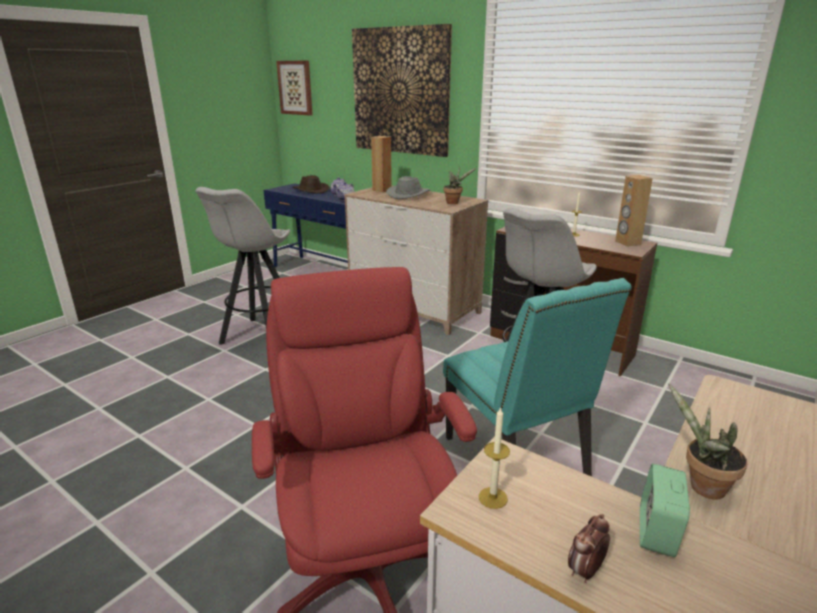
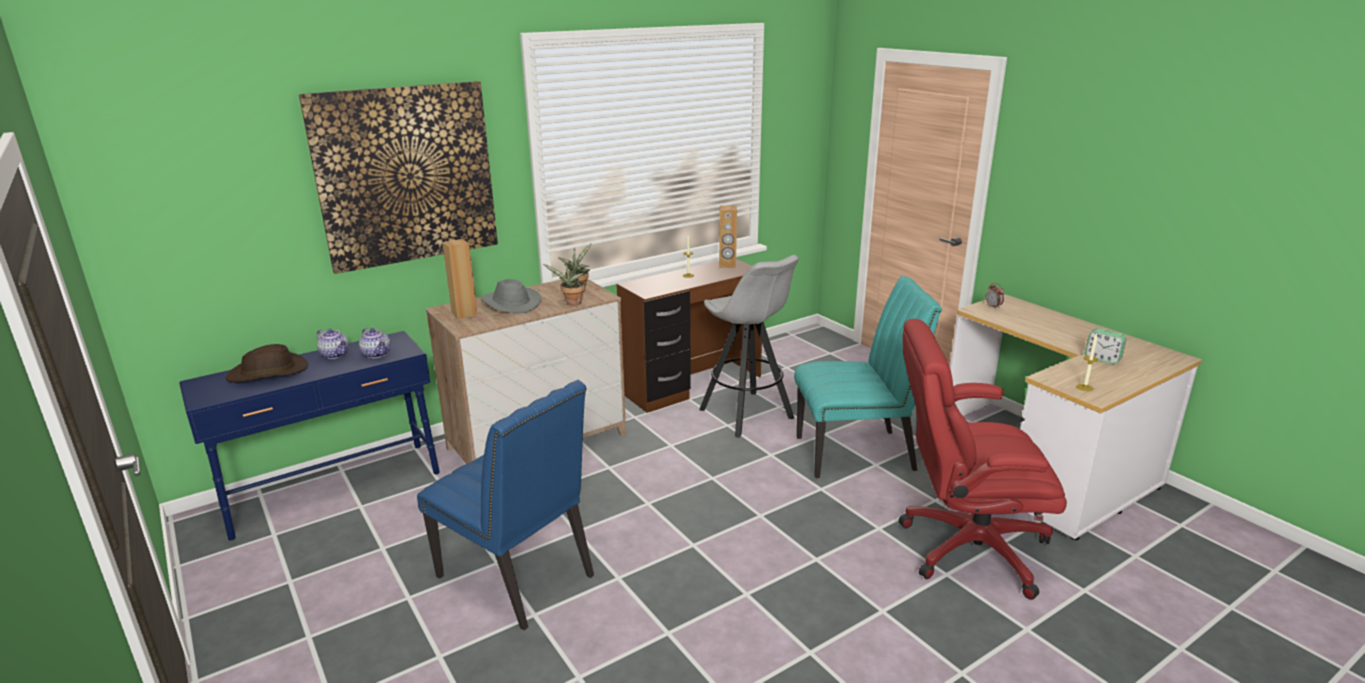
camera: 70 degrees left, 0 degrees up
grey stool [195,187,290,345] -> blue chair [417,380,594,630]
picture [276,61,313,116] -> none
alarm clock [568,514,610,583] -> alarm clock moved to [986,283,1004,309]
potted plant [668,383,747,500] -> potted plant moved to [543,263,585,306]

